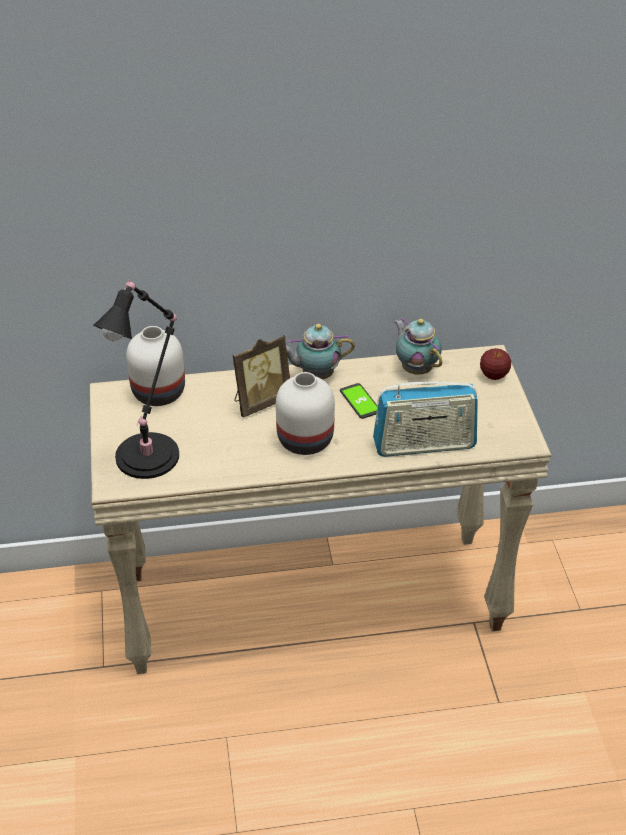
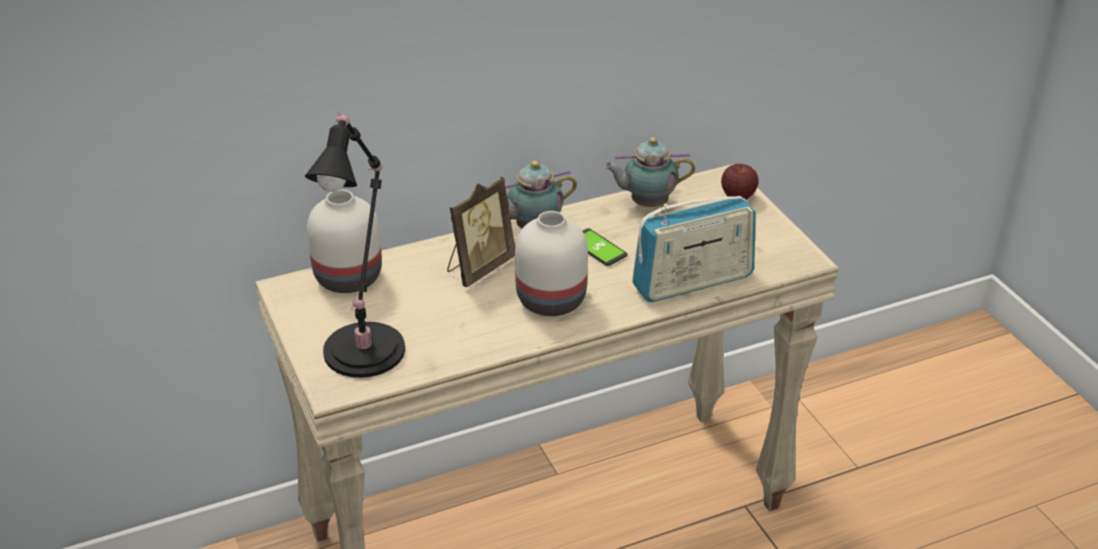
camera: 15 degrees left, 5 degrees down
teapot [394,318,442,375] -> teapot turned 45 degrees counterclockwise [604,137,695,207]

